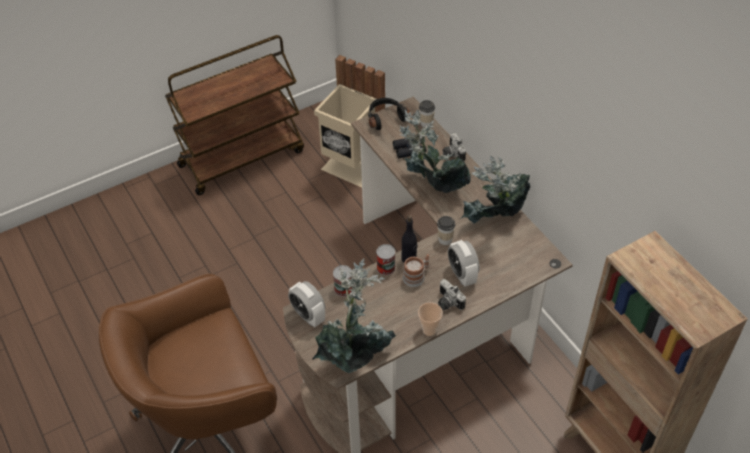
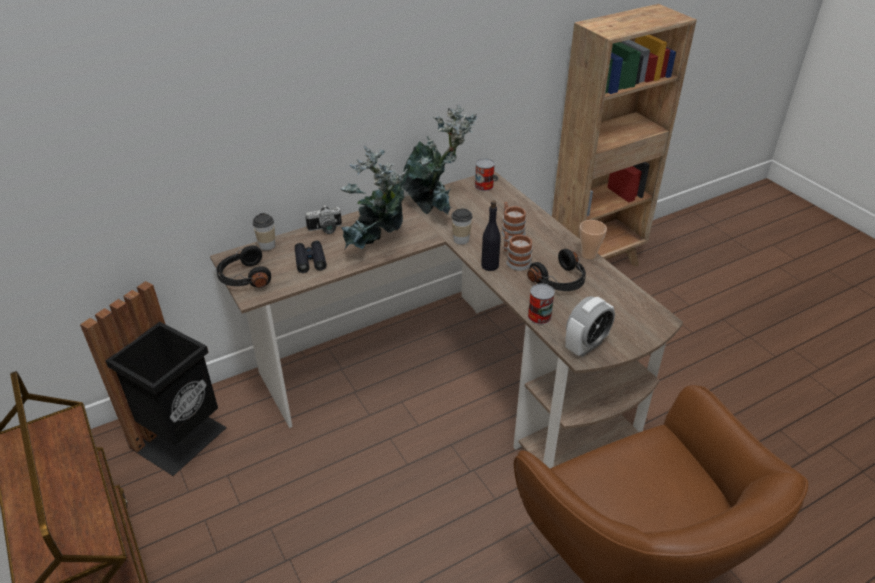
camera: 90 degrees left, 10 degrees down
potted plant [312,258,396,373] -> none
beige trash can [314,55,385,188] -> black trash can [80,281,227,476]
can [376,244,395,275] -> can moved to [475,158,495,191]
camera [438,279,466,310] -> none
alarm clock [448,240,480,287] -> mug [501,202,526,239]
none -> black headphones [527,249,586,291]

